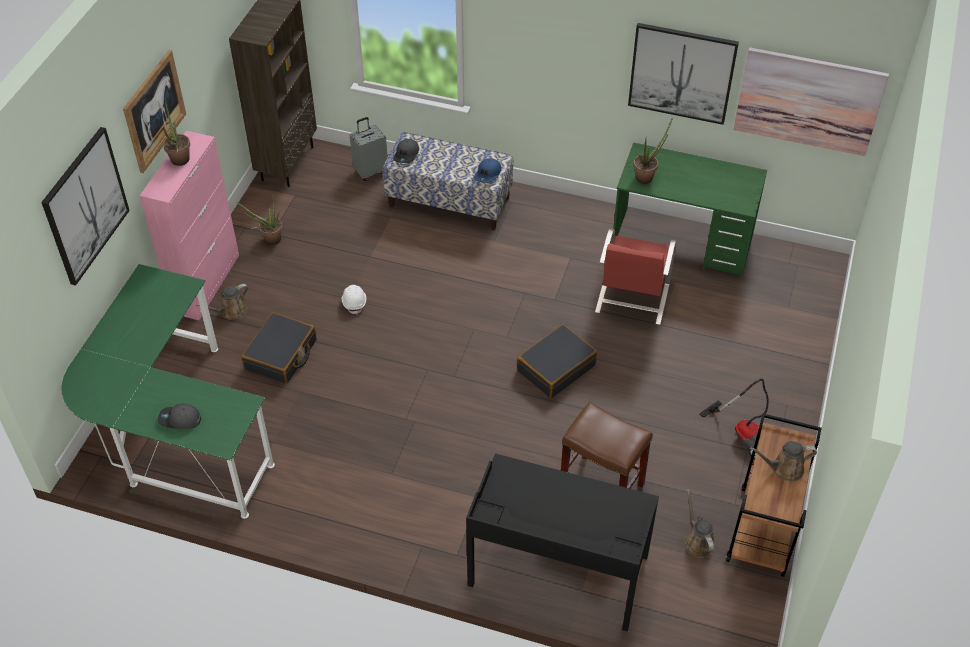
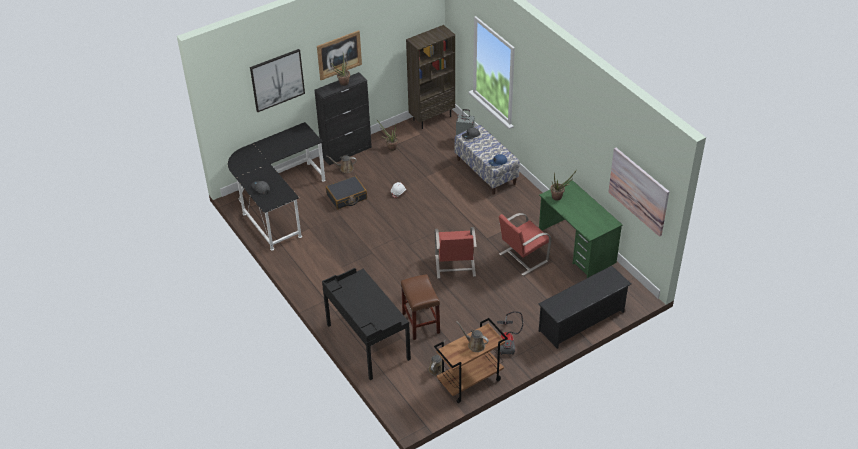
camera: 40 degrees right, 5 degrees down
green desk [61,264,275,519] -> black desk [228,122,325,251]
pink cabinet [140,131,239,320] -> black cabinet [314,72,372,165]
black suitcase [517,324,597,398] -> red chair [435,227,477,279]
picture [628,23,739,125] -> none
none -> black shoe rack [539,266,631,349]

